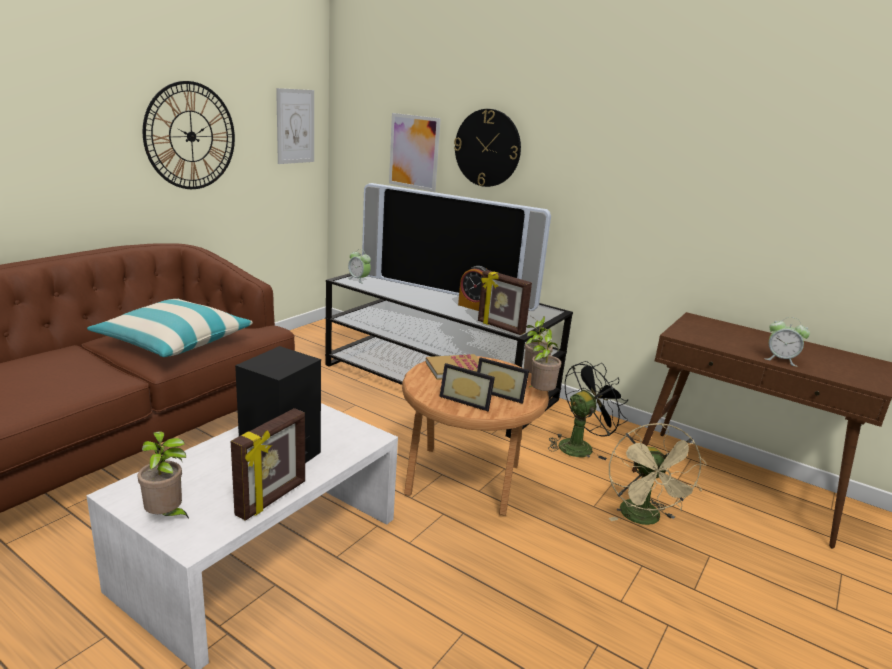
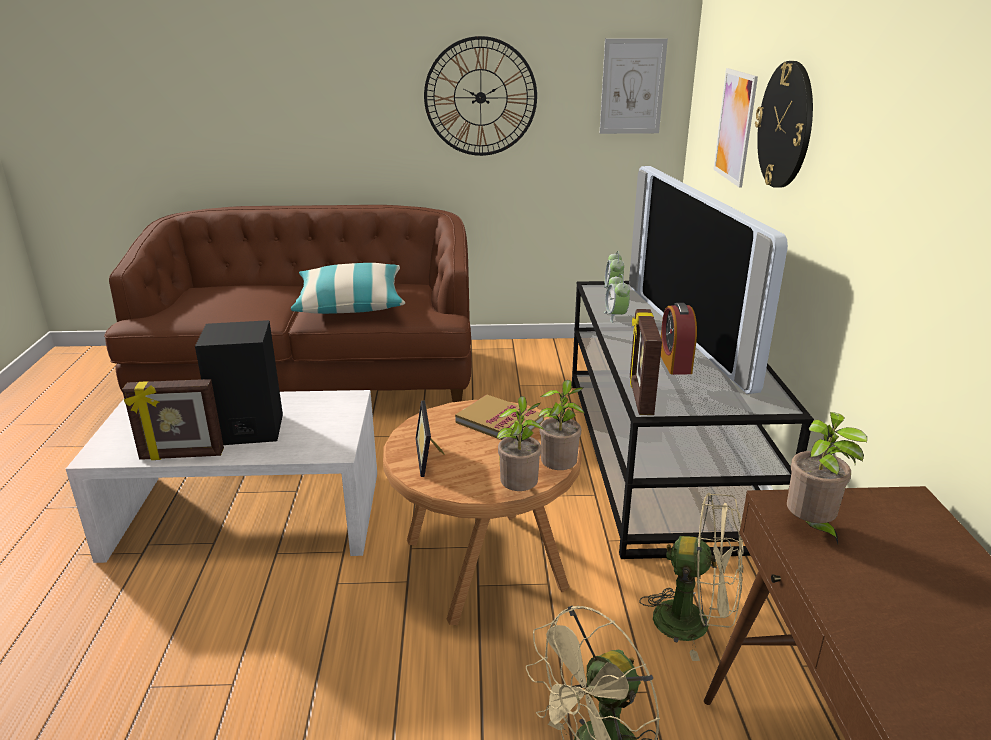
camera: 55 degrees right, 5 degrees up
potted plant [137,431,189,519] -> potted plant moved to [787,412,867,544]
picture frame [477,357,529,404] -> none
black fan [548,361,628,460] -> beige fan [639,493,744,661]
alarm clock [764,317,810,367] -> alarm clock moved to [604,274,630,323]

